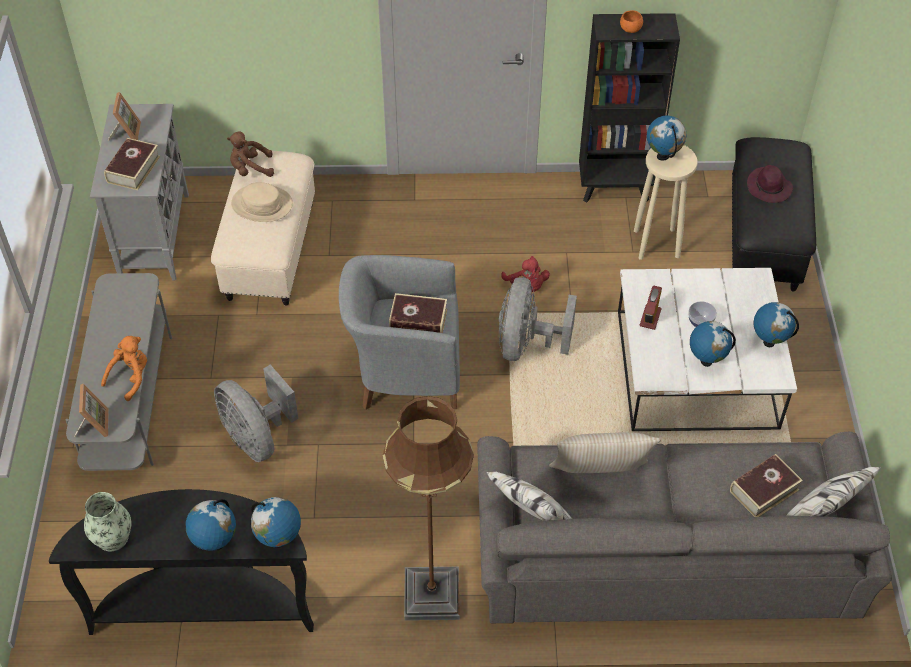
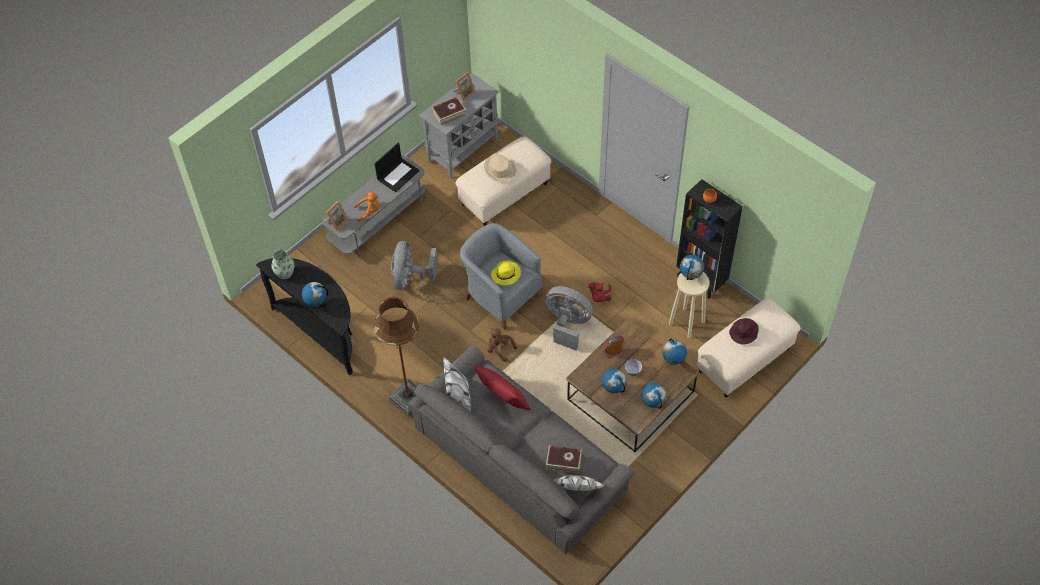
camera: 45 degrees right, 5 degrees up
brown plush toy [227,131,274,177] -> brown plush toy moved to [487,328,517,362]
globe [251,497,301,548] -> globe moved to [662,339,687,365]
book [389,293,447,333] -> yellow hat [491,261,521,285]
grey fan [499,277,577,361] -> grey fan turned 60 degrees clockwise [545,286,593,350]
beige pillow [549,432,661,473] -> red pillow [474,366,531,410]
white coffee table [618,268,797,431] -> brown coffee table [566,319,700,452]
black ottoman [732,137,816,292] -> beige ottoman [697,298,801,398]
none -> laptop [375,143,419,192]

